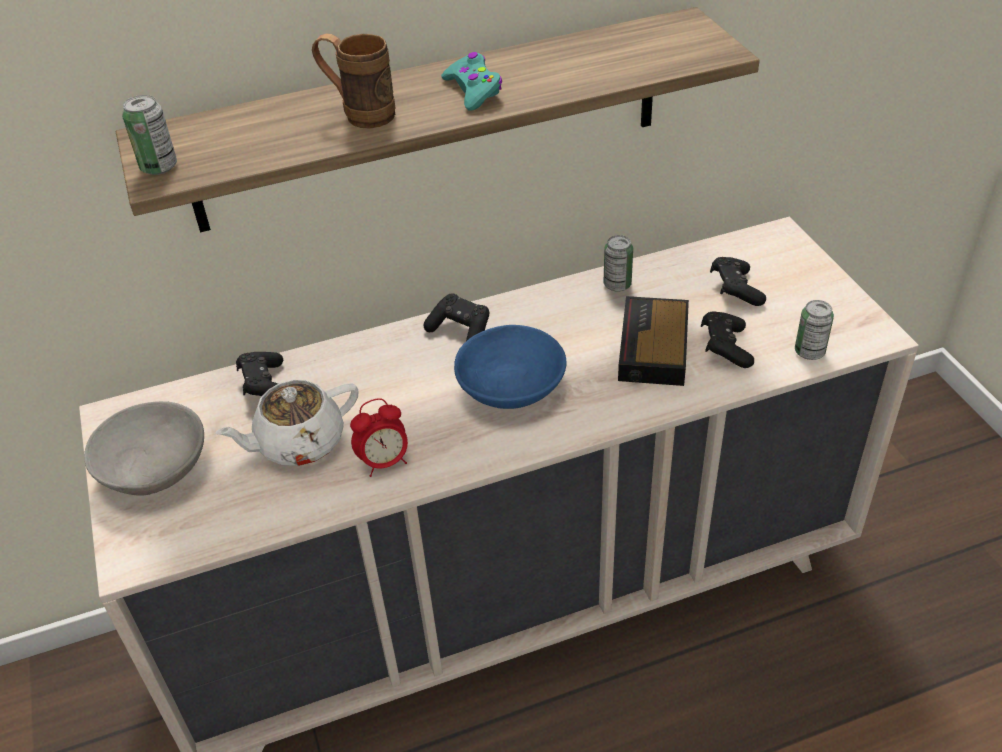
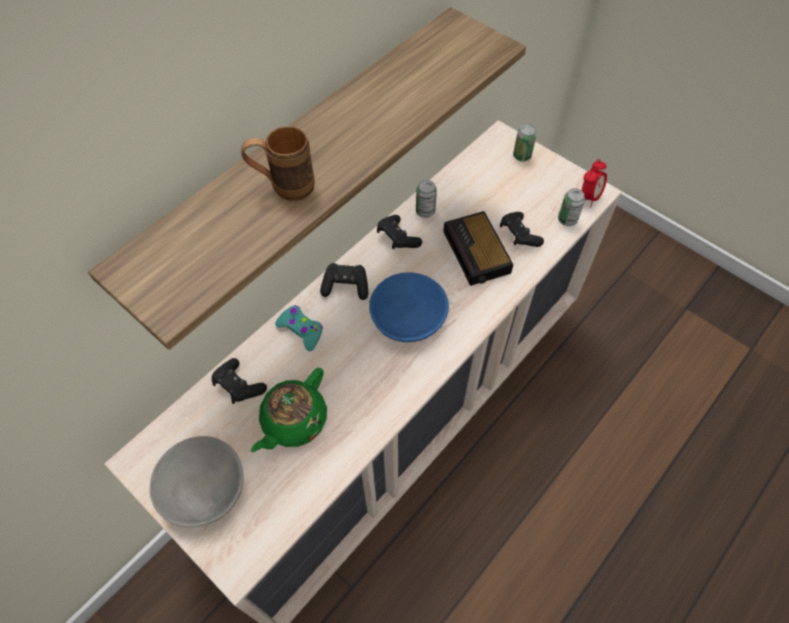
camera: 30 degrees left, 15 degrees up
can [122,95,177,175] -> can moved to [513,124,537,161]
white teapot [215,380,359,466] -> green teapot [251,367,327,452]
alarm clock [350,398,408,477] -> alarm clock moved to [582,159,607,207]
turquoise game controller [441,52,502,111] -> turquoise game controller moved to [275,305,323,351]
black game controller [710,257,766,306] -> black game controller moved to [377,215,422,249]

